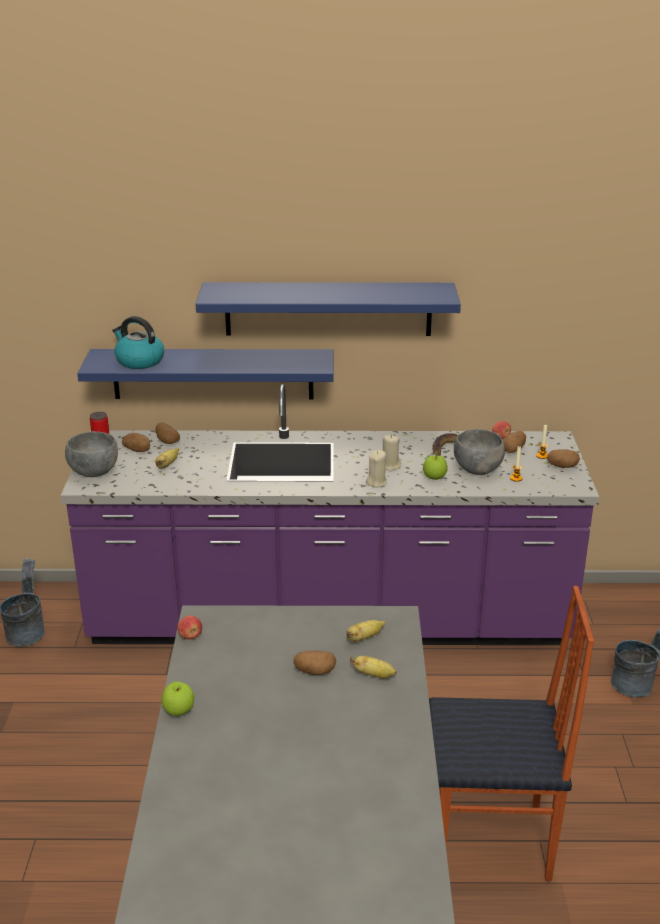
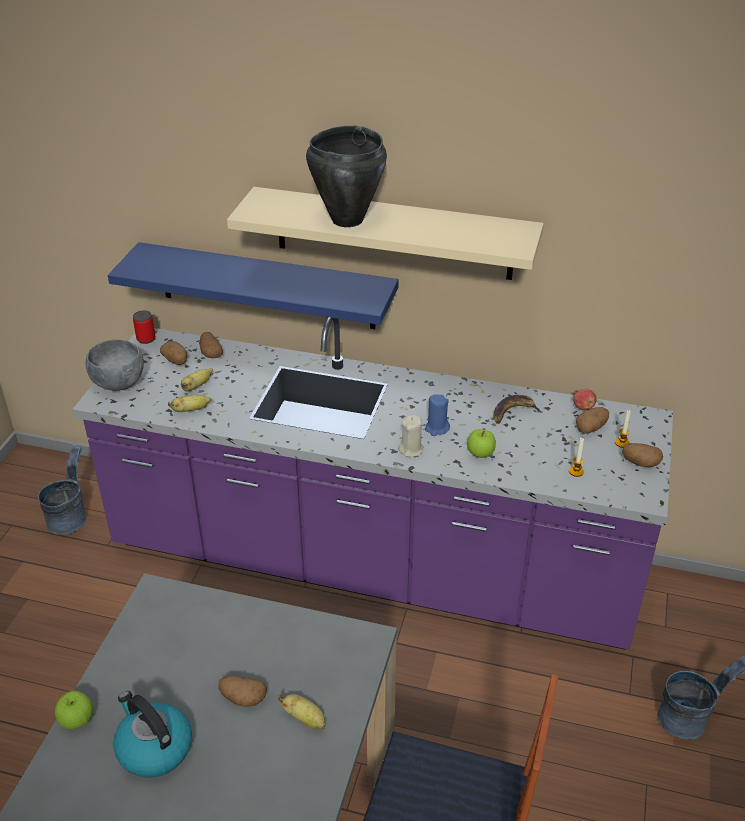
camera: 15 degrees right, 10 degrees up
kettle [112,316,164,369] -> kettle moved to [113,691,192,778]
apple [177,616,202,639] -> none
blue shelf [196,282,461,336] -> beige shelf [227,187,544,280]
banana [346,620,386,642] -> banana moved to [168,395,212,412]
beige candle [383,435,401,472] -> blue candle [425,395,450,436]
grey bowl [454,429,505,475] -> none
none -> black cooking pot [306,126,387,227]

